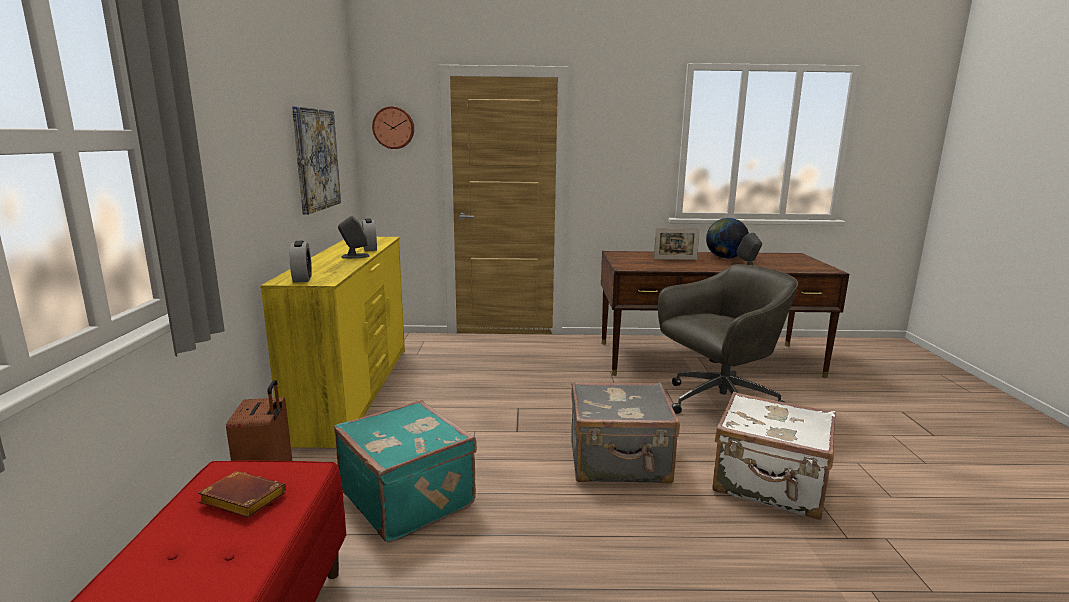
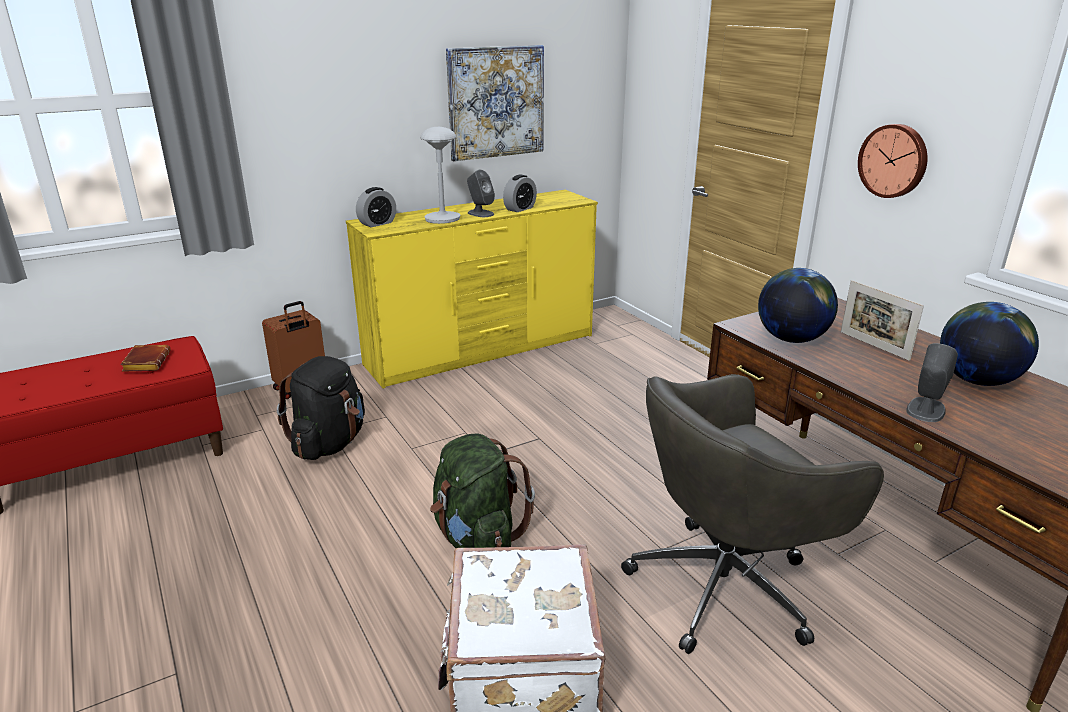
camera: 60 degrees right, 10 degrees up
turquoise suitcase [334,400,477,543] -> black backpack [277,356,365,460]
wall clock [372,106,414,149] -> wall clock moved to [858,124,927,198]
grey suitcase [571,382,680,483] -> green backpack [430,434,535,548]
grey office chair [658,264,798,414] -> grey office chair turned 120 degrees clockwise [621,374,884,654]
none -> grey table lamp [420,127,460,224]
none -> globe [758,268,838,343]

